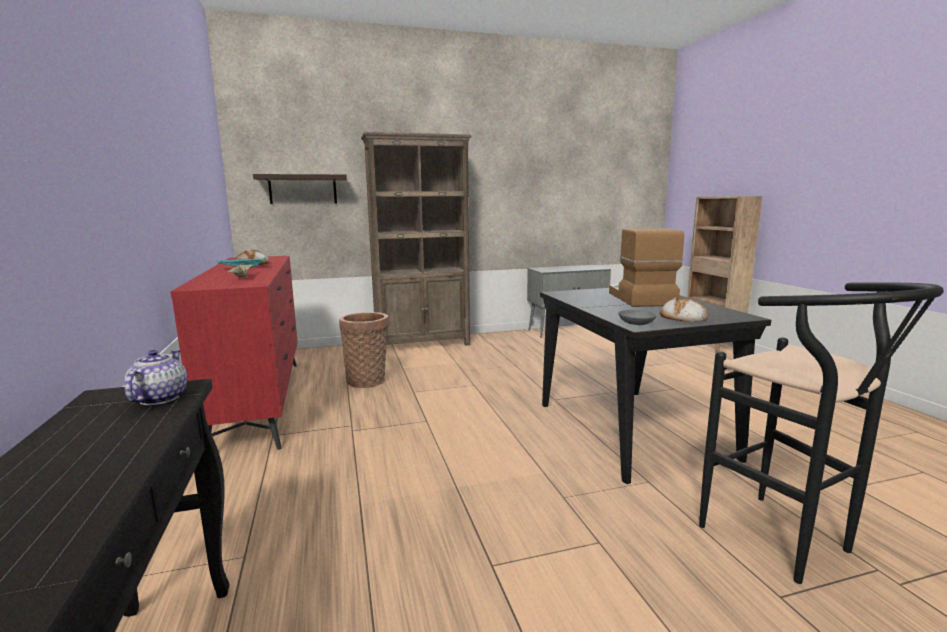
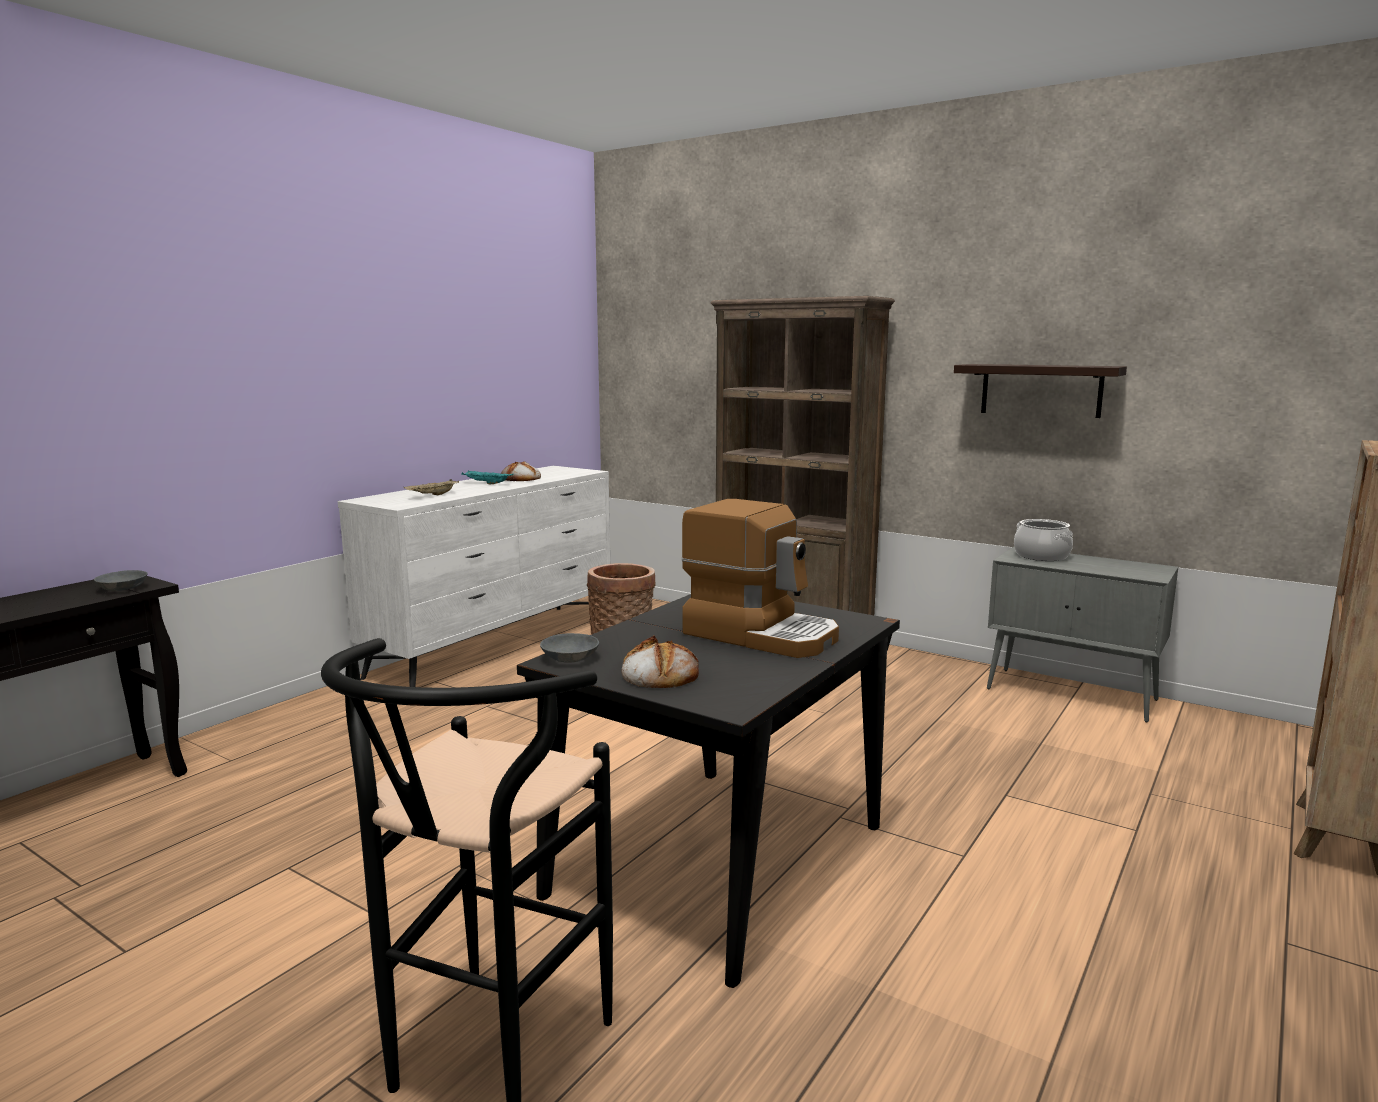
camera: 50 degrees right, 0 degrees up
teapot [125,350,187,405] -> grey bowl [94,570,148,591]
red dresser [170,256,298,450] -> white dresser [338,466,610,687]
shelf [253,174,347,204] -> shelf moved to [954,364,1127,418]
coffee machine [609,228,684,307] -> coffee machine turned 75 degrees clockwise [682,499,839,658]
none -> cooking pot [1014,519,1073,561]

